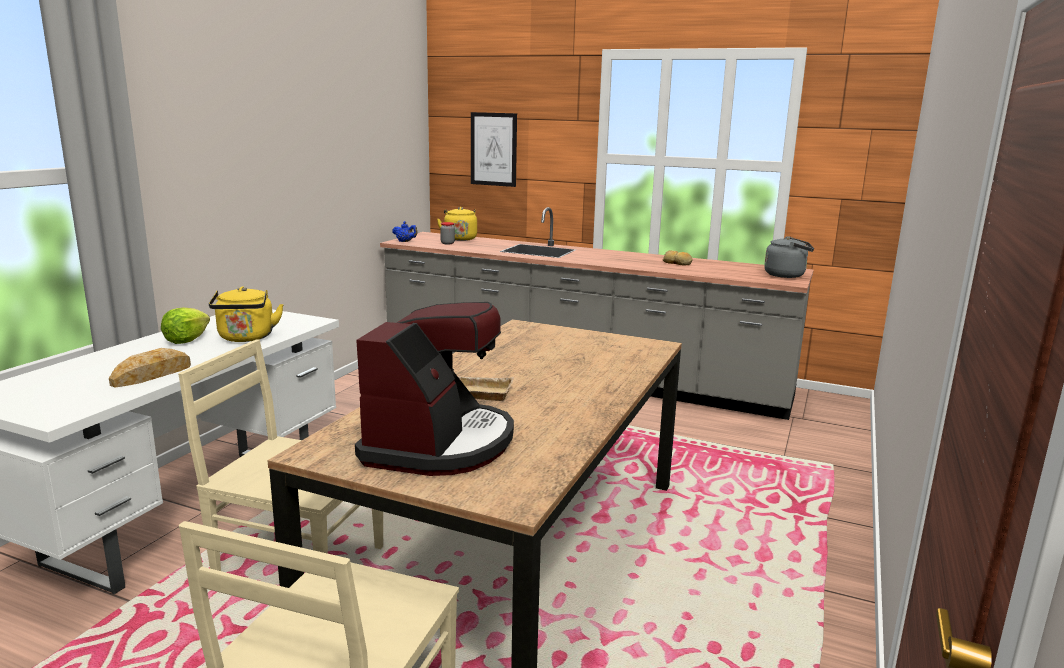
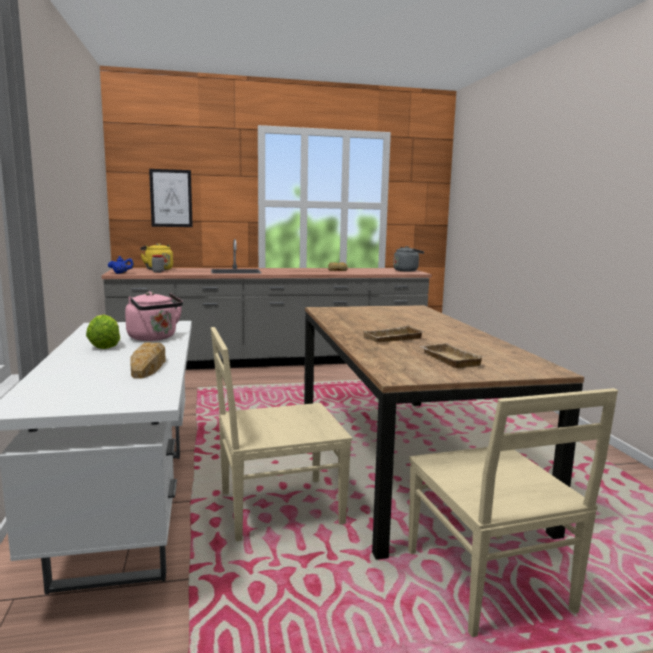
camera: 35 degrees left, 5 degrees down
yellow kettle [209,287,284,342] -> pink kettle [125,291,183,341]
coffee machine [355,302,514,476] -> beige tray [419,343,485,368]

